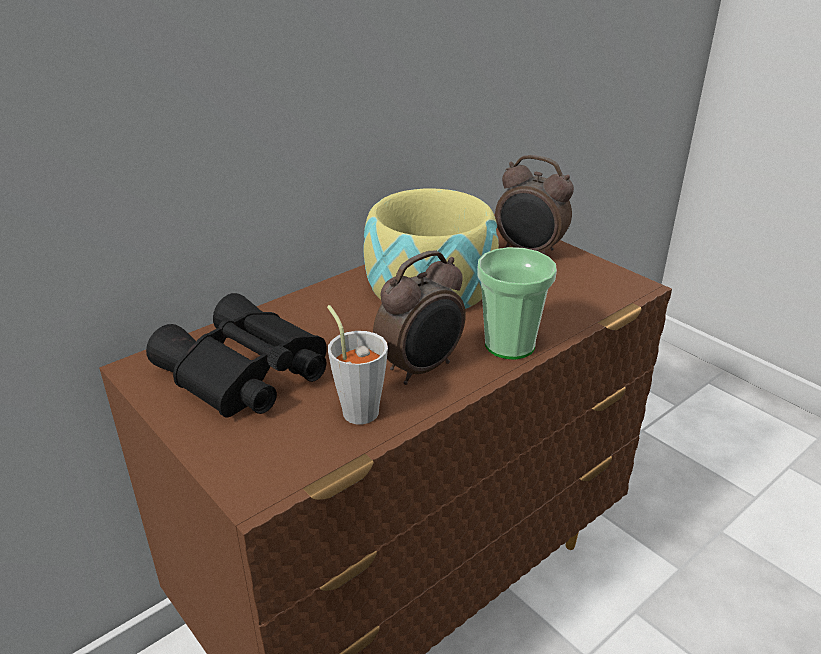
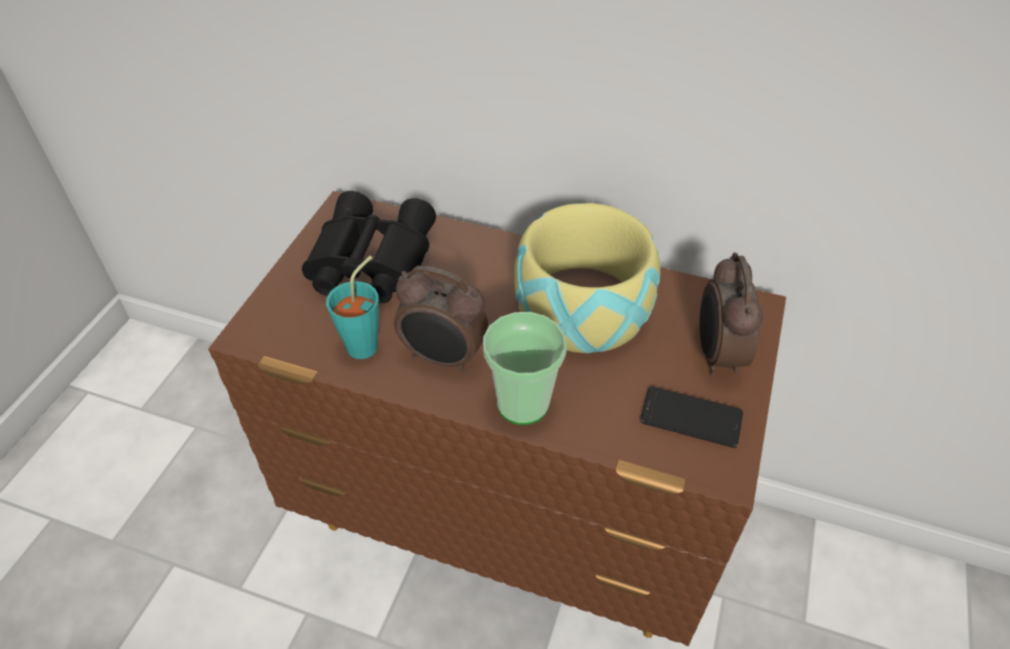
camera: 60 degrees right, 15 degrees up
grey cup [327,305,388,425] -> turquoise cup [326,256,379,359]
none -> phone [640,386,743,448]

